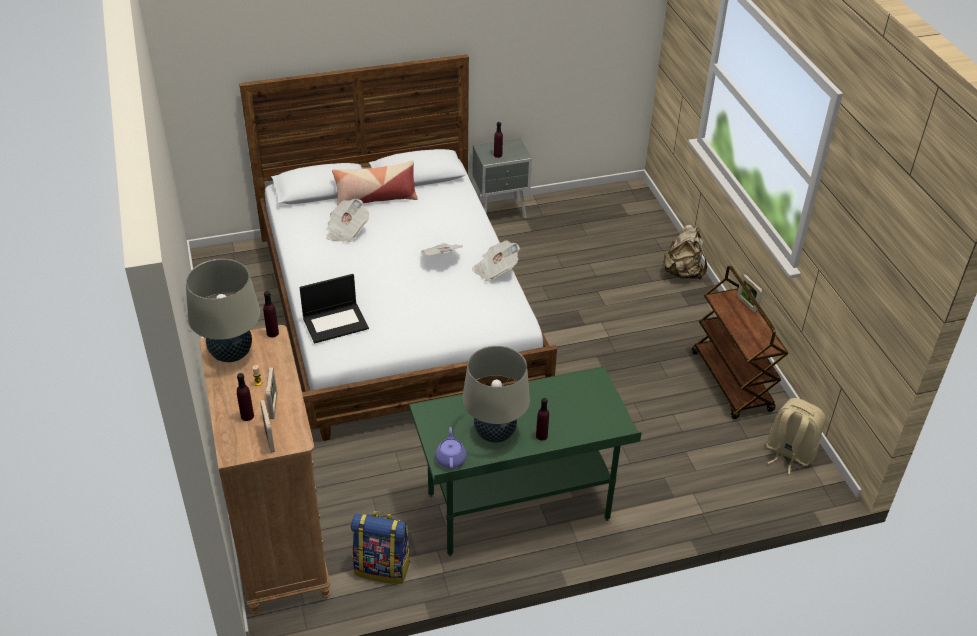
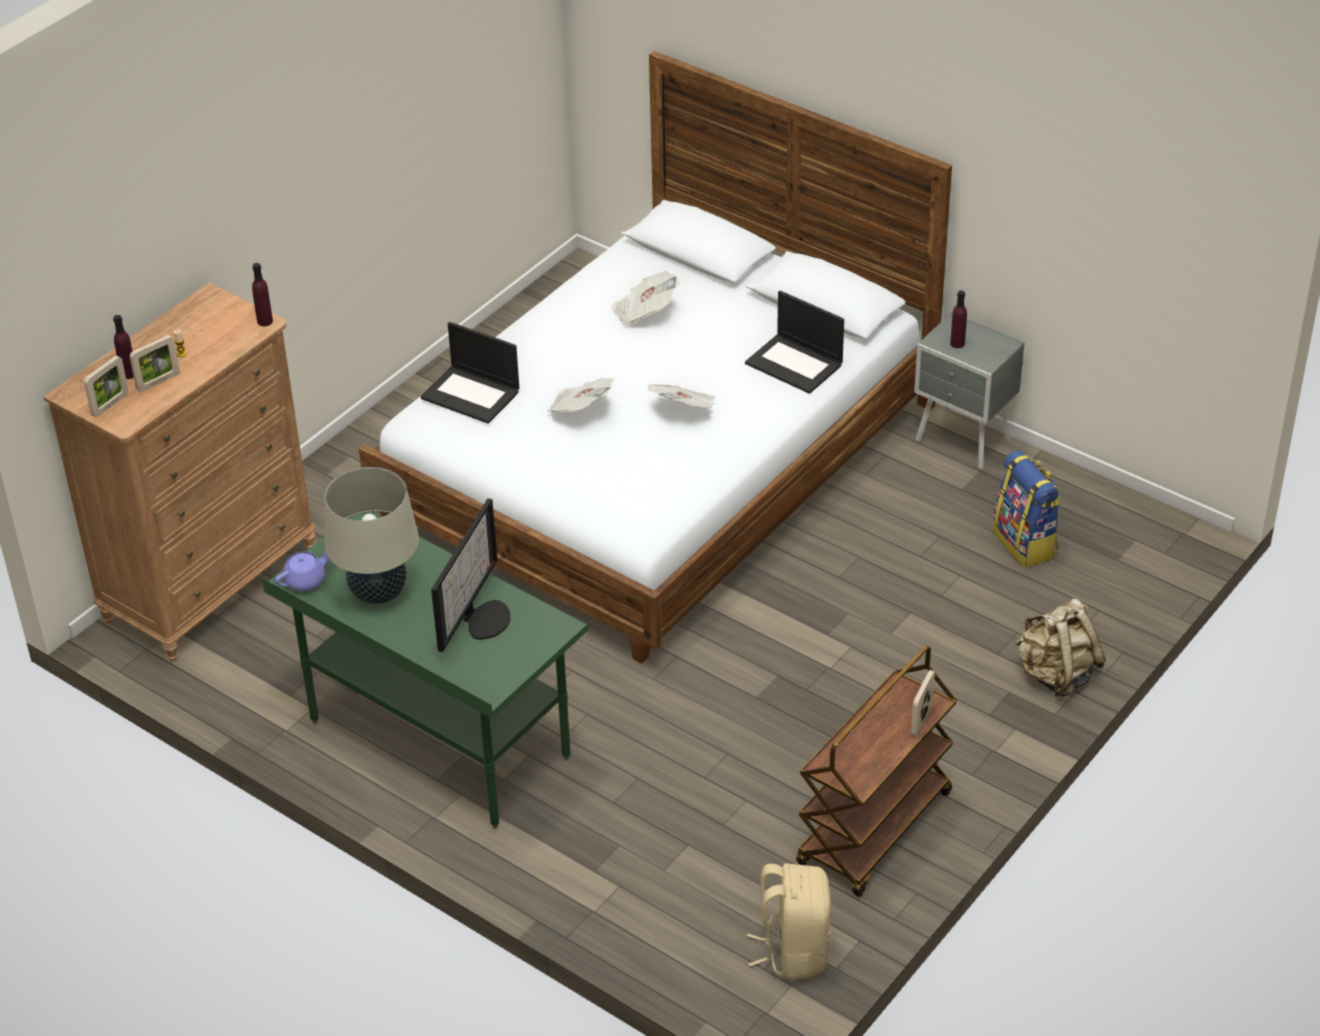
camera: 55 degrees right, 0 degrees up
beige table lamp [186,259,260,362] -> none
pillow [332,161,418,206] -> none
backpack [351,511,411,584] -> backpack moved to [993,450,1061,568]
newspaper [472,240,520,281] -> newspaper moved to [547,378,614,413]
purple bottle [536,398,549,441] -> none
none -> monitor [431,498,510,652]
none -> laptop [745,291,844,394]

